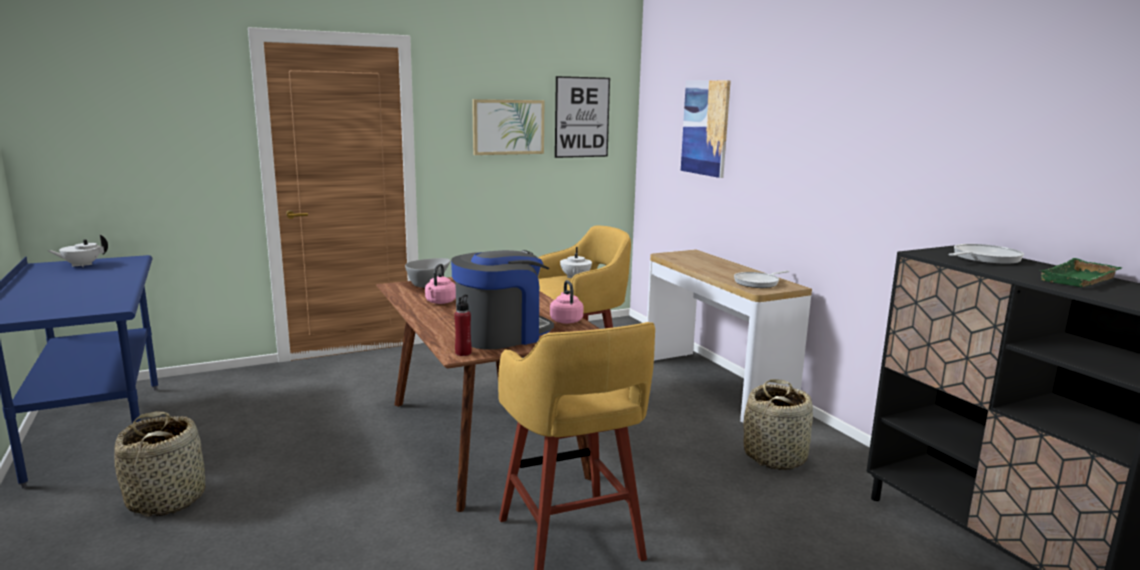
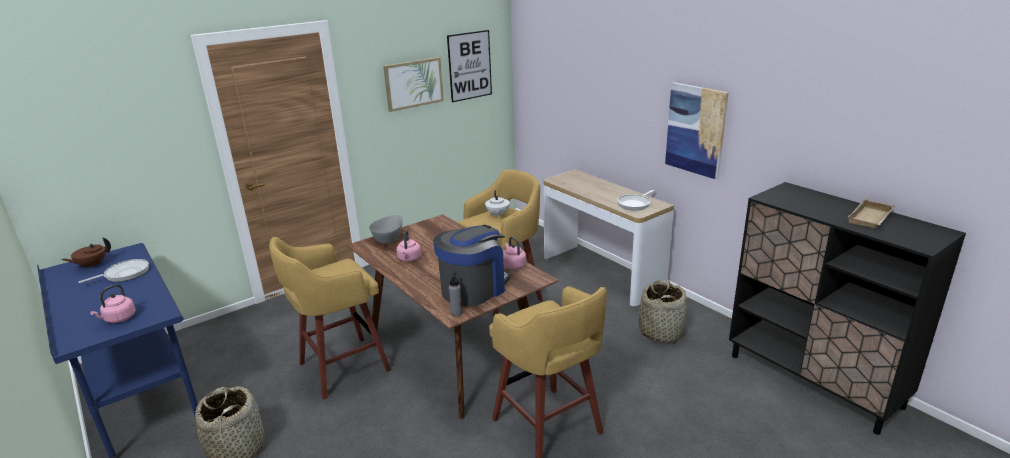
camera: 10 degrees left, 10 degrees up
white teapot [48,235,108,267] -> brown teapot [61,237,111,268]
red bottle [454,295,472,356] -> grey bottle [449,272,463,316]
picture [681,80,731,178] -> picture moved to [665,82,729,180]
frying pan [948,244,1024,265] -> frying pan moved to [78,259,149,283]
green tray [1041,258,1122,287] -> beige tray [848,198,895,228]
none -> pink kettle [90,284,136,323]
none -> yellow stool [269,237,391,399]

